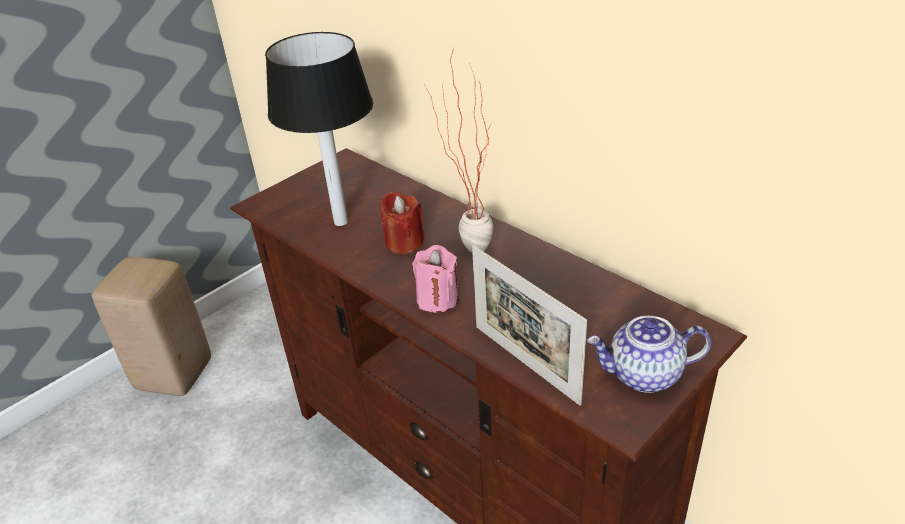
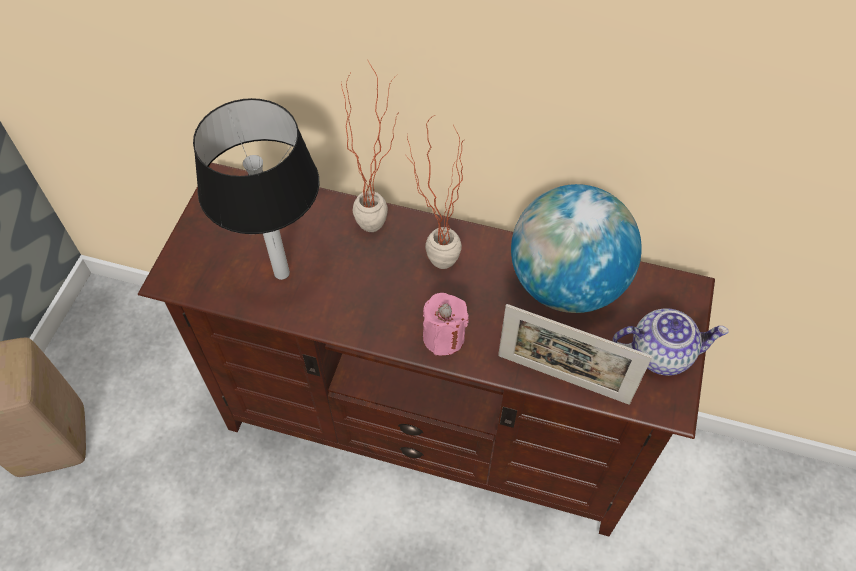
camera: 30 degrees left, 20 degrees up
red candle [380,191,424,254] -> none
teapot [587,316,711,393] -> teapot turned 150 degrees counterclockwise [613,308,729,376]
none -> potted plant [341,59,397,232]
none -> globe [511,184,642,313]

